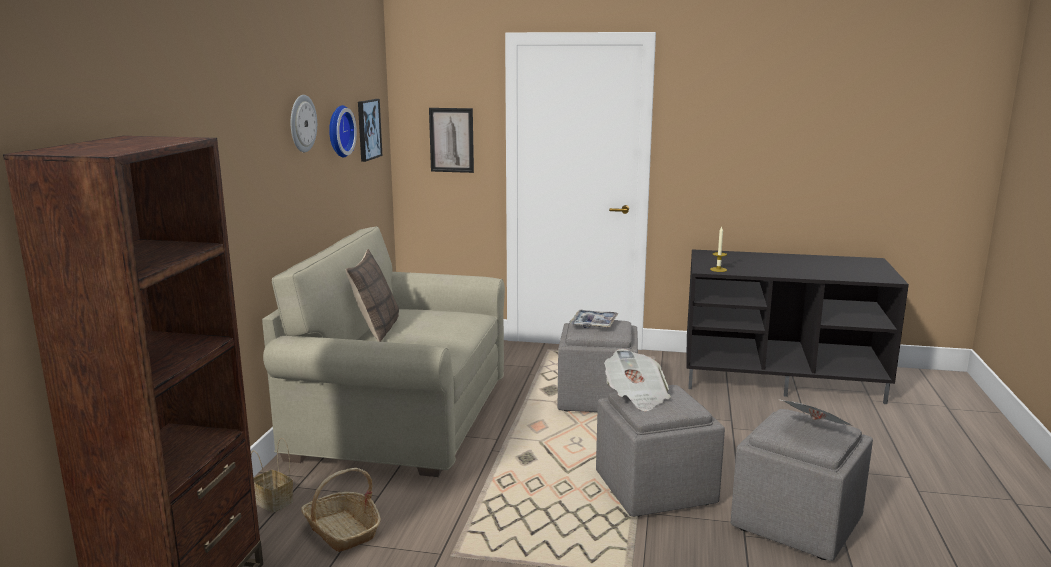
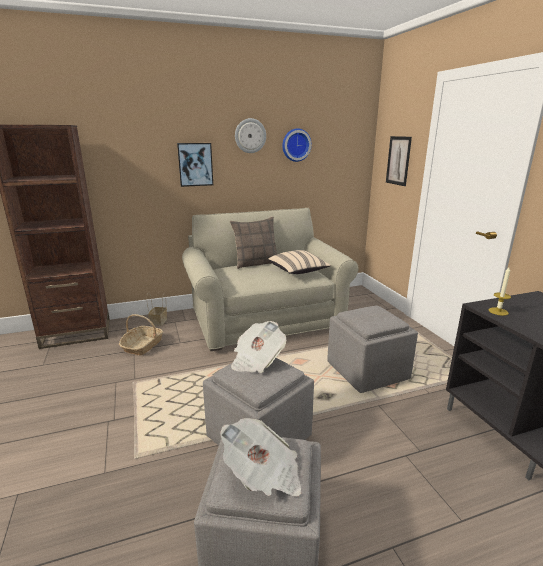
camera: 60 degrees right, 5 degrees up
picture [358,99,382,162] -> picture moved to [177,143,213,187]
tray [570,310,619,328] -> none
none -> beige pillow [268,250,331,274]

